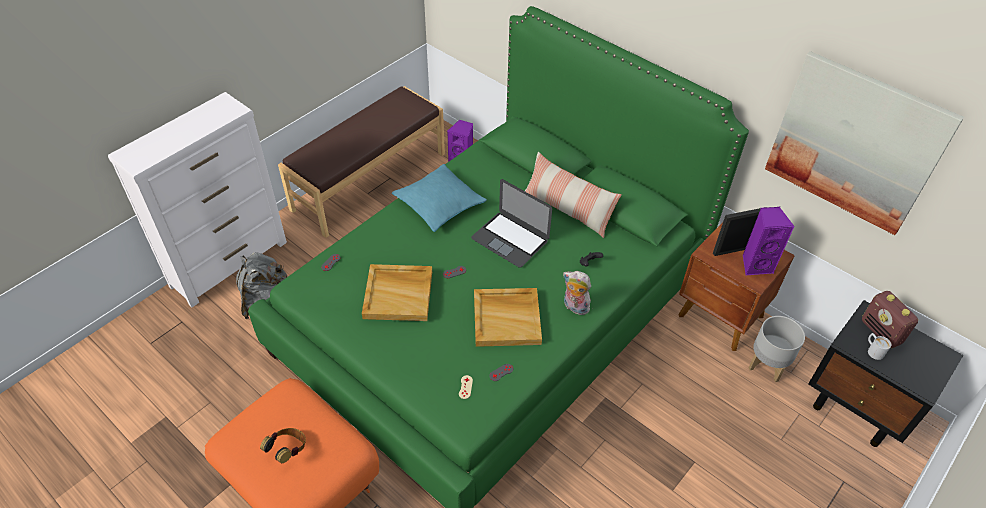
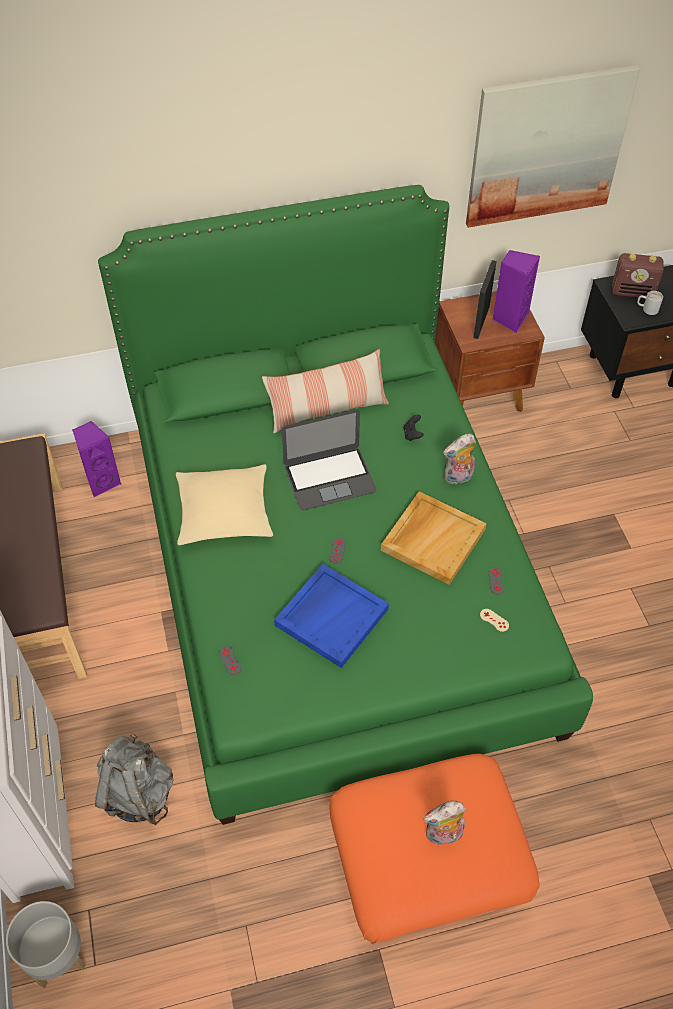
camera: 55 degrees left, 5 degrees up
headphones [260,428,306,463] -> plush toy [423,800,466,846]
beige tray [362,264,432,321] -> blue tray [274,564,389,668]
turquoise pillow [392,164,487,232] -> beige pillow [176,464,273,545]
grey planter [748,316,805,382] -> grey planter moved to [6,901,86,988]

